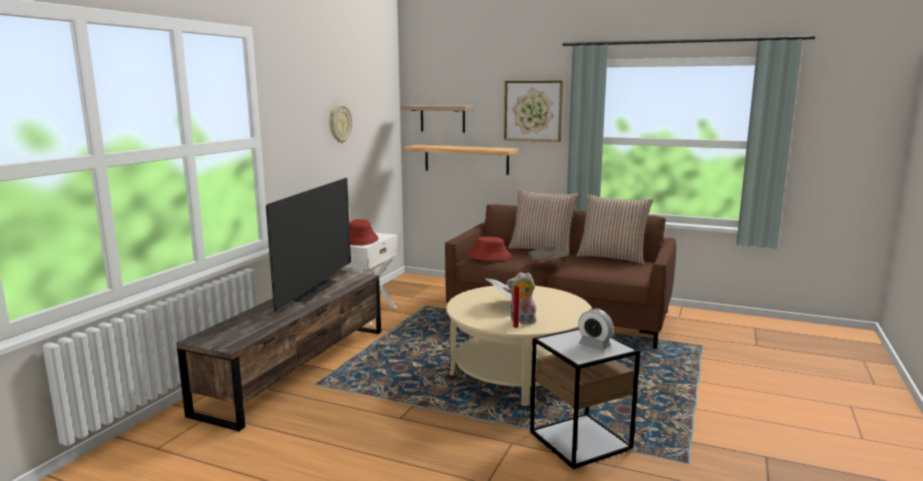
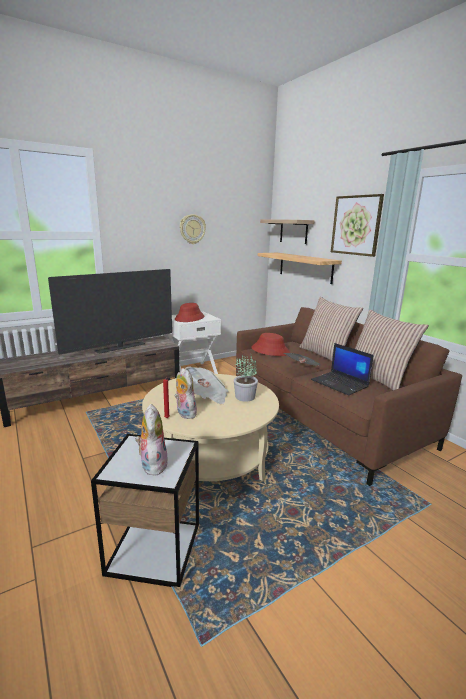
camera: 35 degrees right, 5 degrees up
alarm clock [578,308,614,350] -> plush toy [135,404,168,476]
none -> potted plant [234,355,258,401]
none -> laptop [311,343,374,396]

